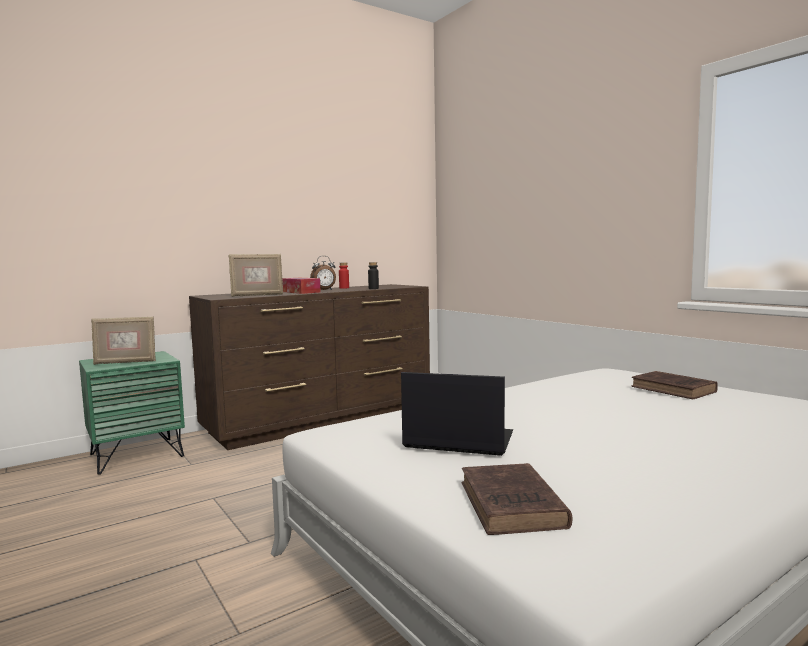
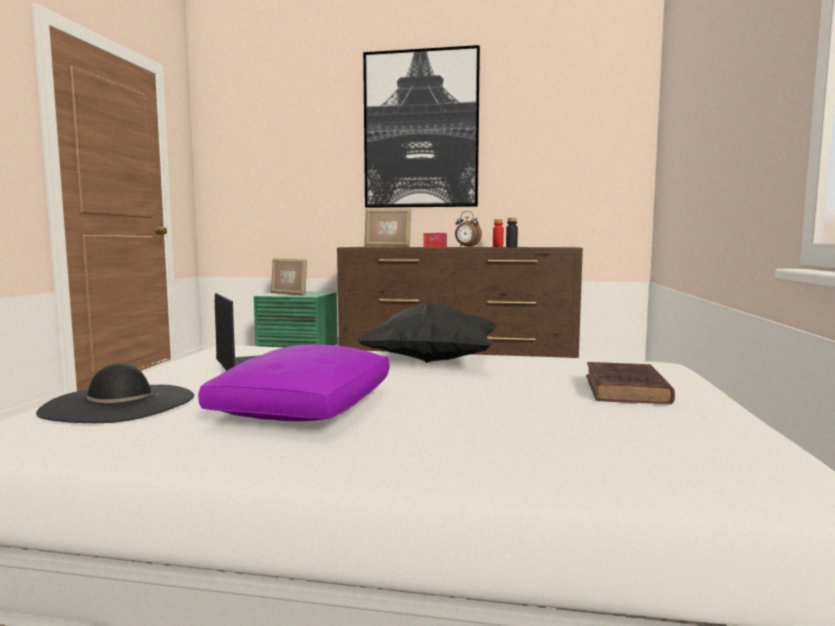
camera: 45 degrees right, 0 degrees up
brown book [461,463,572,535] -> black hat [36,363,194,423]
none -> purple pillow [198,345,389,421]
none -> black pillow [357,303,498,363]
none -> picture [363,45,480,208]

